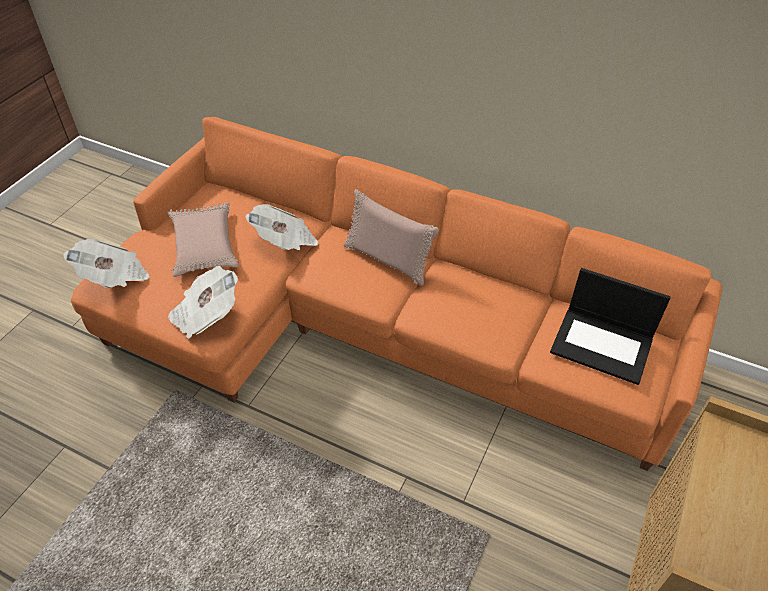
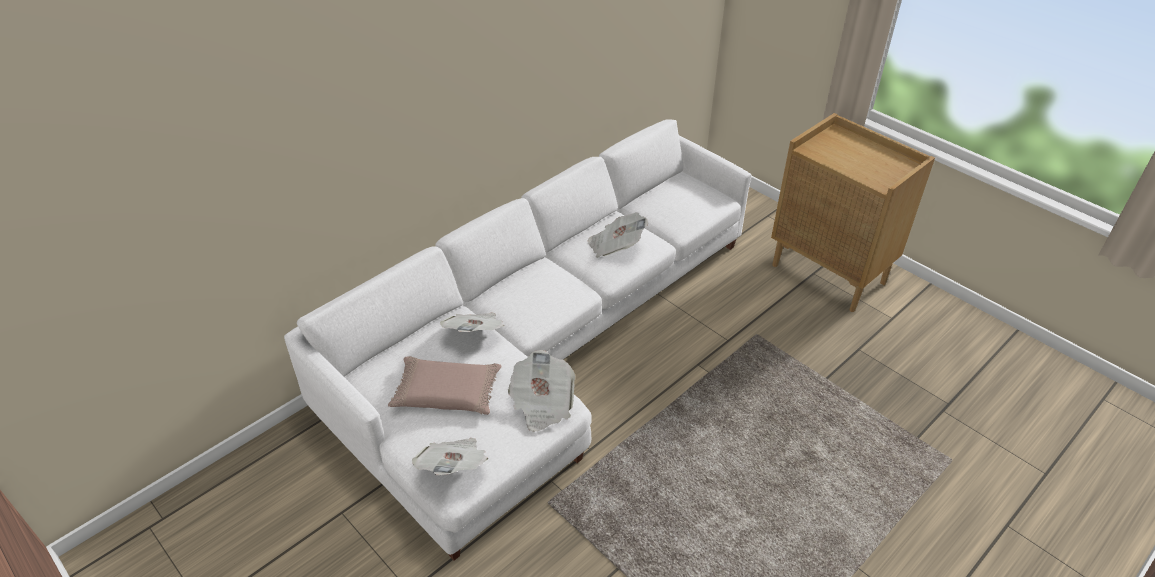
camera: 70 degrees left, 5 degrees down
orange sofa [71,117,722,471] -> white sofa [284,119,751,560]
beige pillow [343,189,439,285] -> none
laptop [550,268,671,385] -> none
none -> newspaper [588,212,648,258]

